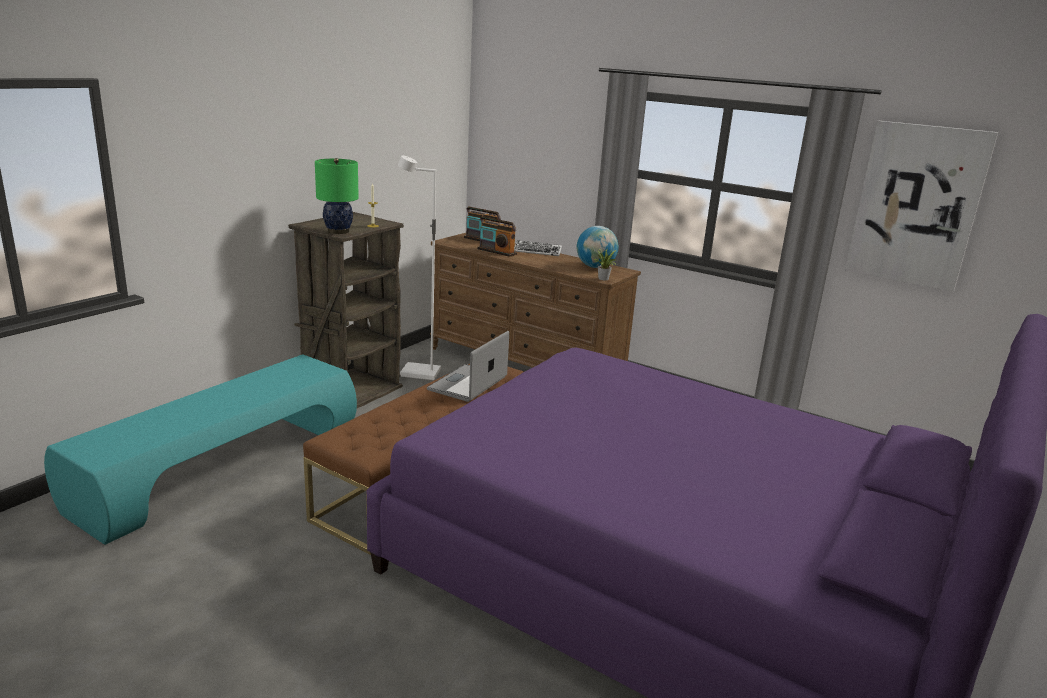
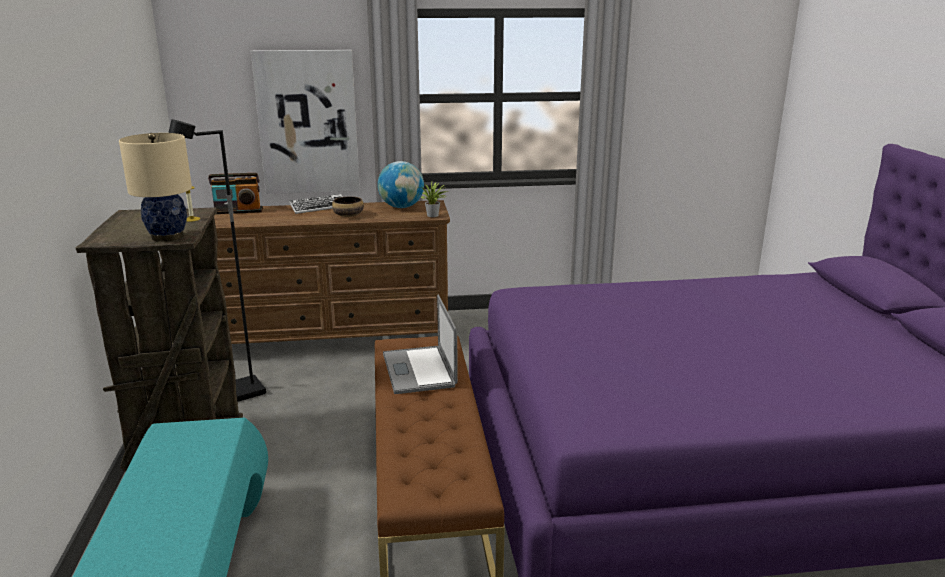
camera: 40 degrees left, 0 degrees up
green table lamp [315,158,359,234] -> beige table lamp [119,133,192,242]
white floor lamp [398,155,441,380] -> black floor lamp [169,119,266,402]
radio [477,216,517,257] -> none
picture [844,121,998,292] -> picture moved to [251,50,360,194]
none -> bowl [332,196,364,217]

